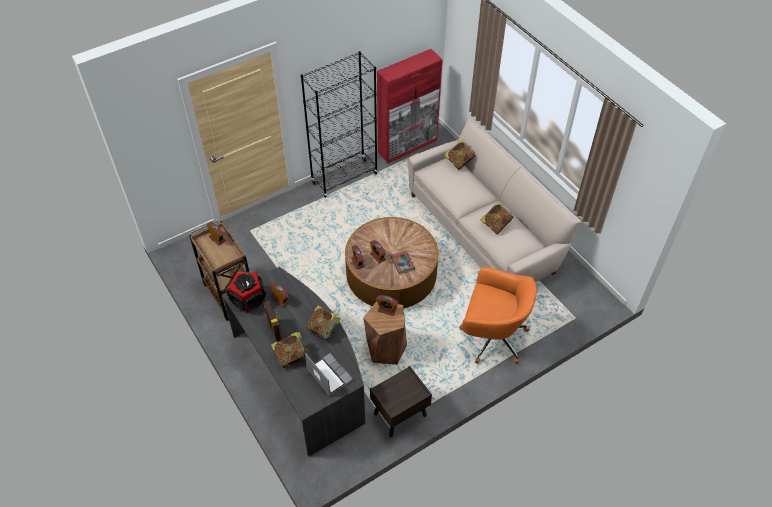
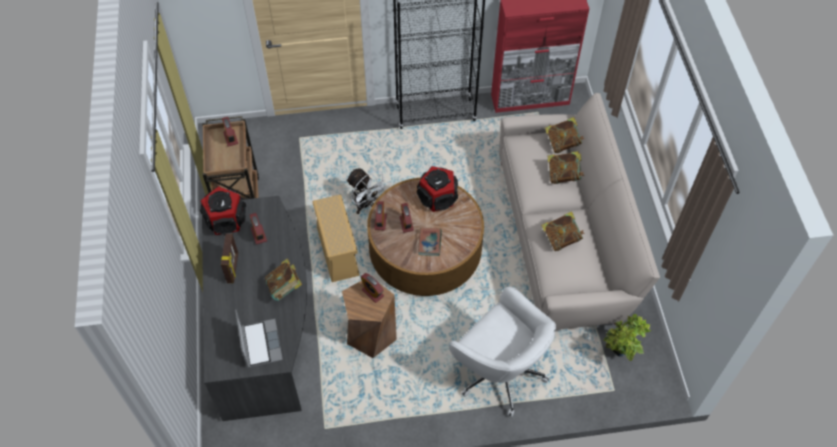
camera: 25 degrees right, 5 degrees up
book [271,332,309,368] -> book moved to [548,151,584,184]
brown nightstand [370,365,432,437] -> none
orange office chair [459,267,537,364] -> white office chair [449,286,556,417]
none -> beige storage box [313,195,360,282]
none -> white fan [346,168,389,214]
none -> speaker [417,166,458,212]
none -> potted plant [603,314,651,361]

